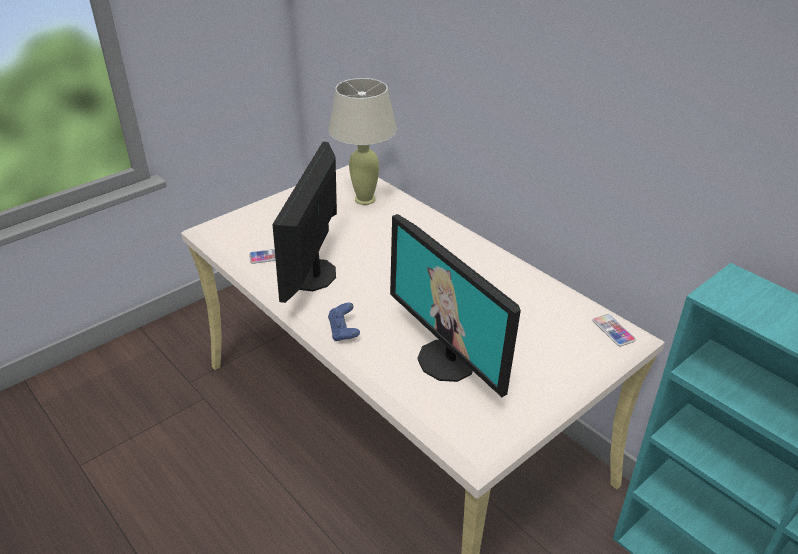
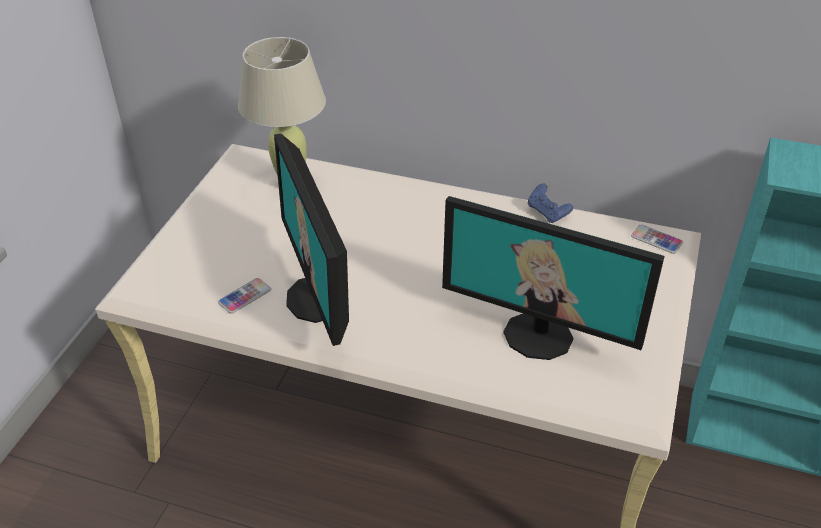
camera: 30 degrees left, 5 degrees up
blue game controller [328,303,360,341] -> blue game controller moved to [528,184,573,223]

